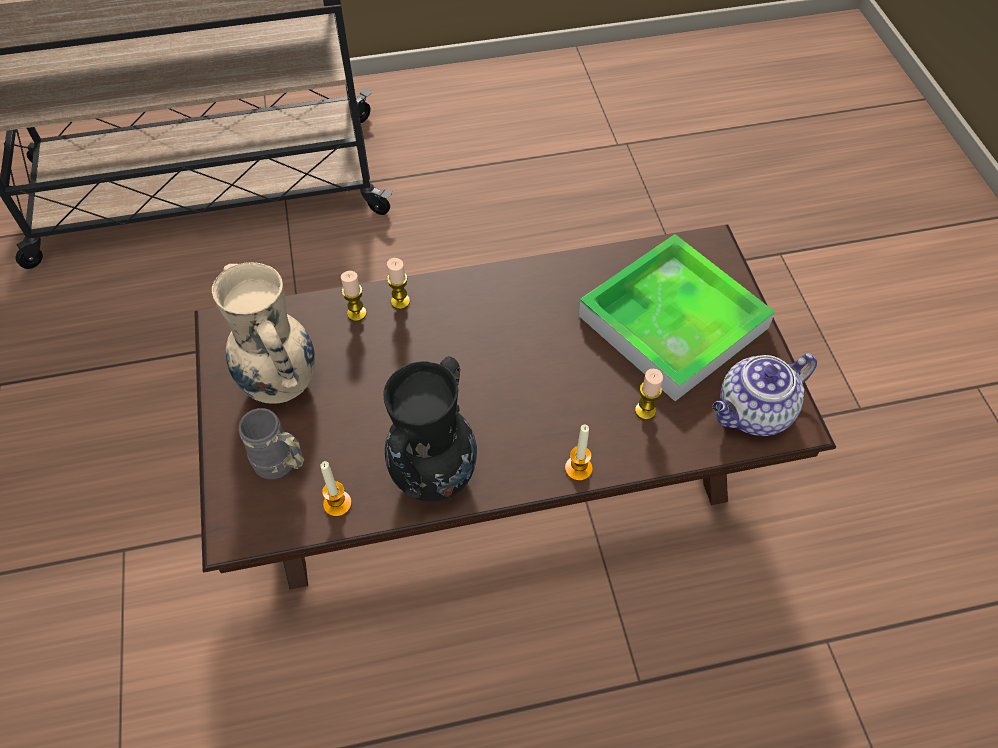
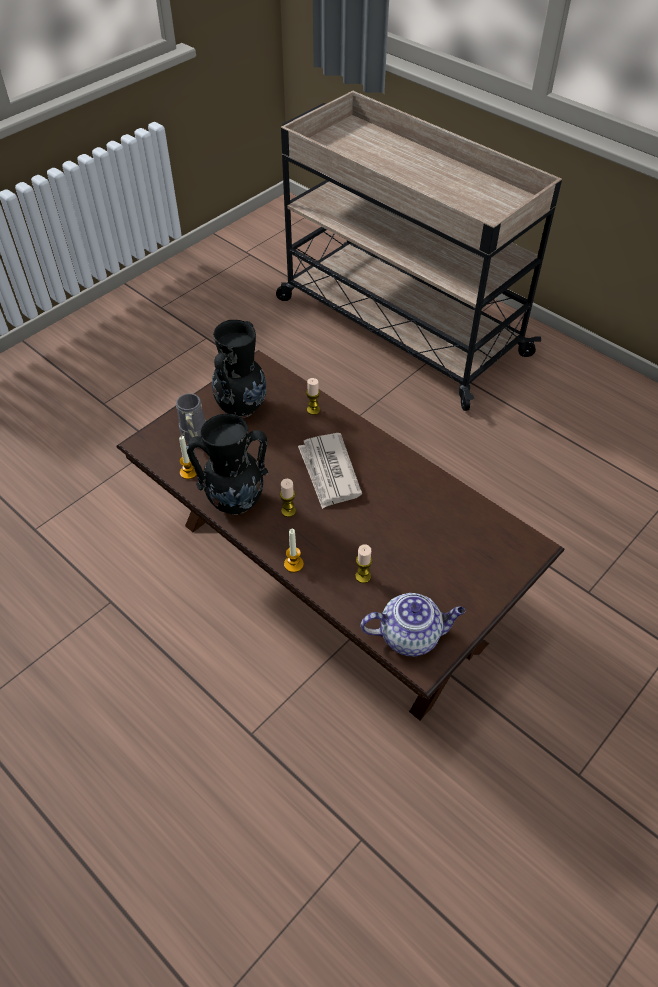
camera: 55 degrees right, 5 degrees down
beige vase [212,262,315,404] -> black vase [212,320,266,418]
candle [387,258,410,309] -> candle moved to [280,479,296,517]
tray [578,234,775,401] -> none
teapot [712,353,817,436] -> teapot turned 150 degrees clockwise [361,593,465,657]
none -> newspaper [298,433,362,509]

